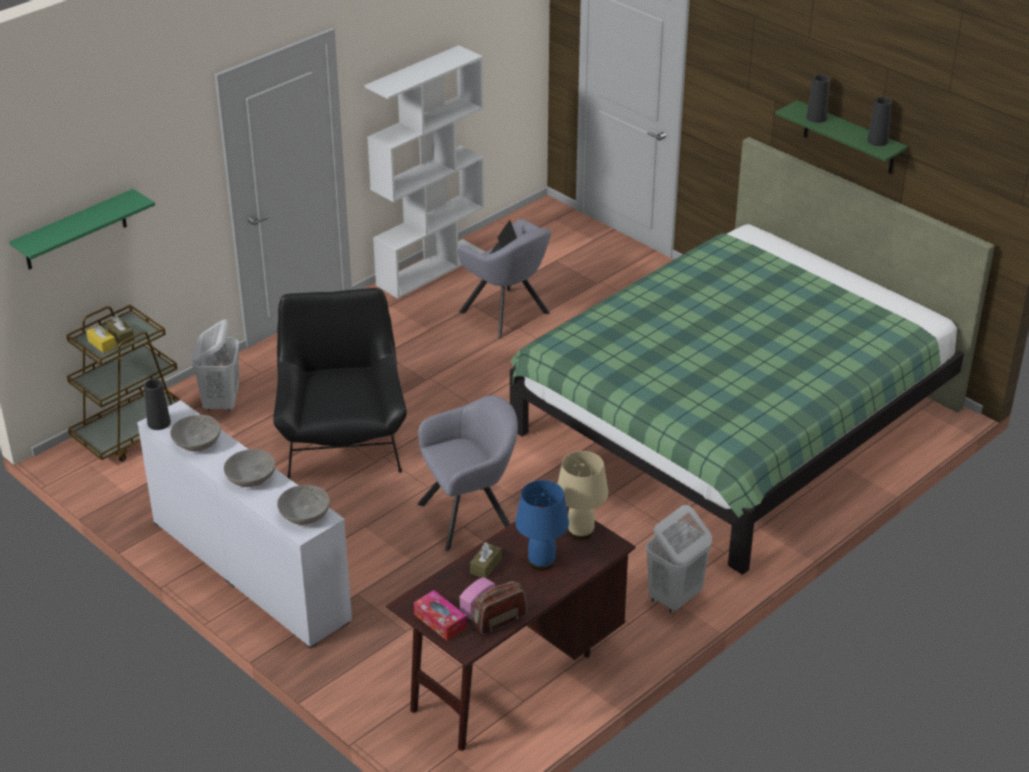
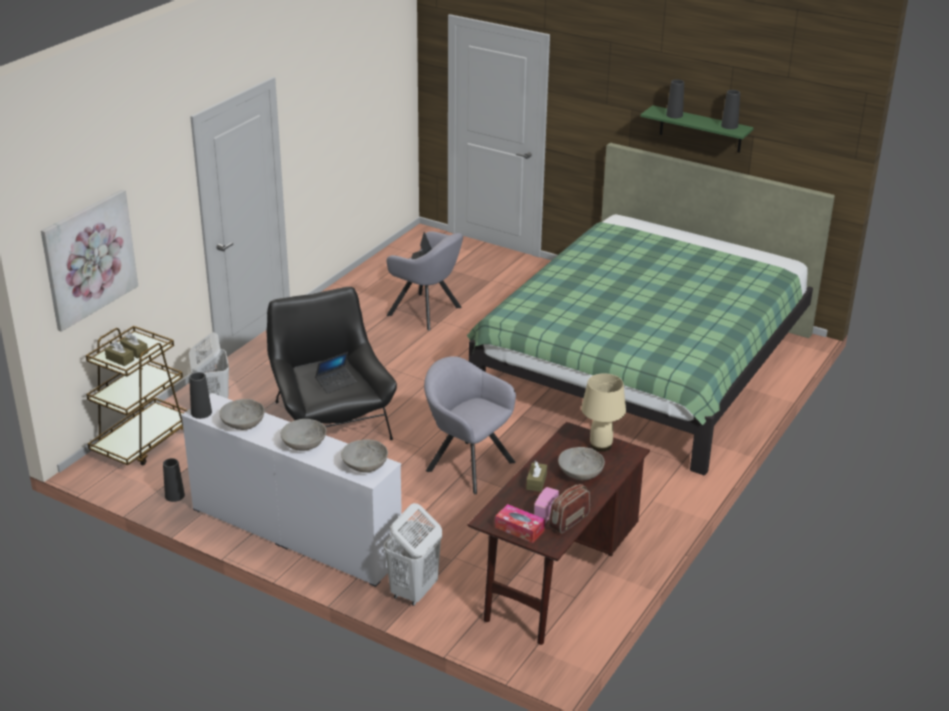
camera: 15 degrees left, 5 degrees down
green shelf [9,189,155,270] -> picture [41,189,138,332]
yellow tissue box [86,324,116,353] -> brown tissue box [105,341,134,366]
white bookcase [364,45,485,298] -> none
grey armchair [418,395,518,551] -> grey armchair turned 105 degrees counterclockwise [424,356,516,494]
blue table lamp [515,480,569,571] -> grey bowl [558,447,605,480]
white laundry basket [646,505,712,614] -> white laundry basket moved to [384,503,442,606]
none -> black vase [163,458,185,502]
none -> laptop [315,352,356,394]

